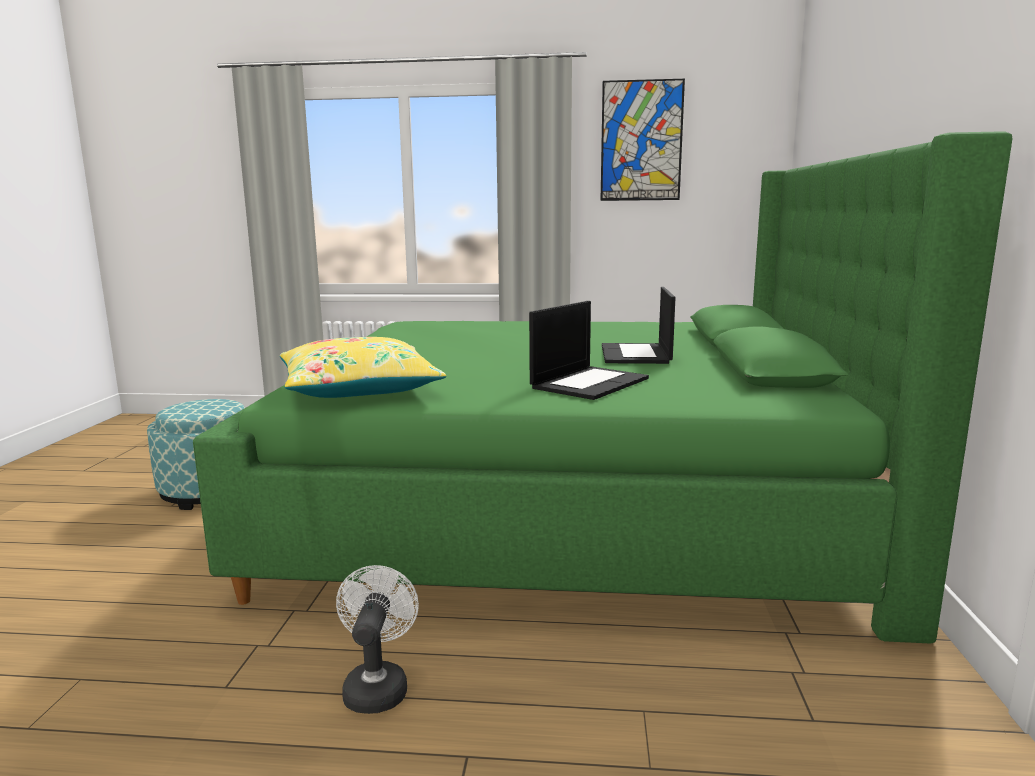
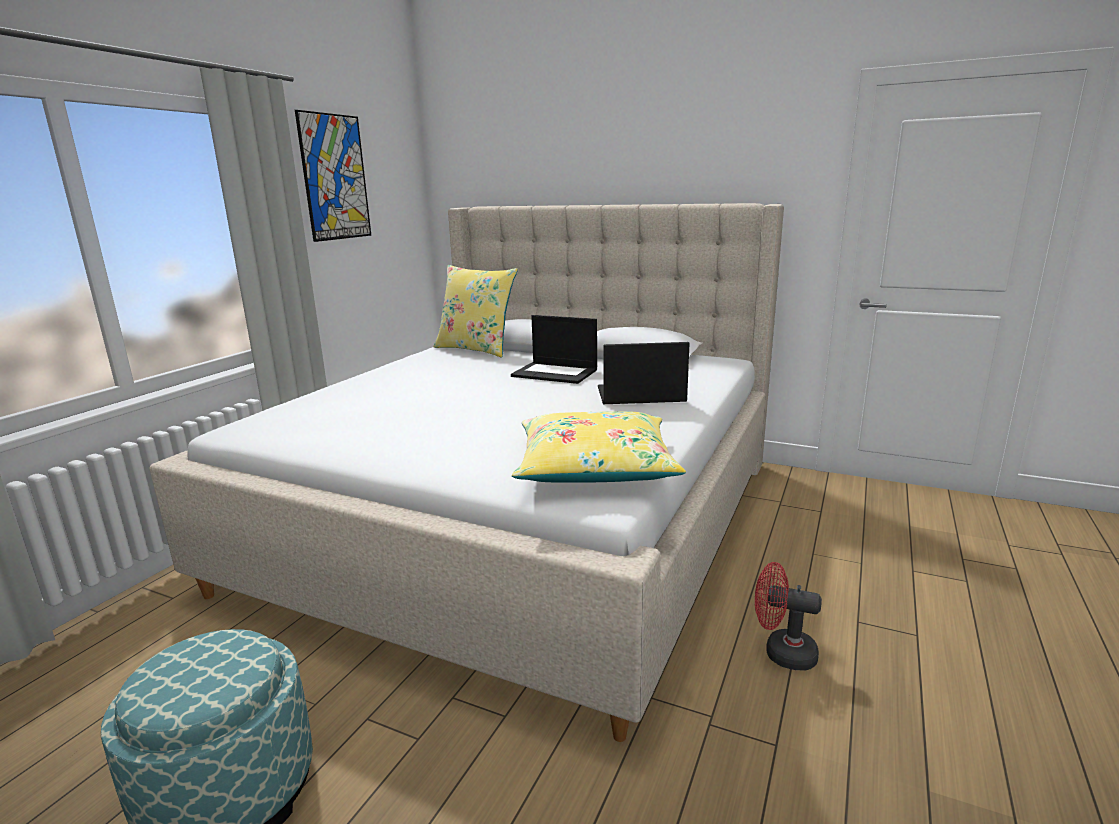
camera: 70 degrees left, 5 degrees up
green bed [193,131,1013,644] -> beige bed [150,203,784,742]
white fan [336,565,419,714] -> red fan [755,562,822,671]
laptop [529,301,649,400] -> laptop turned 60 degrees counterclockwise [598,342,690,404]
none -> yellow pillow [433,265,518,357]

